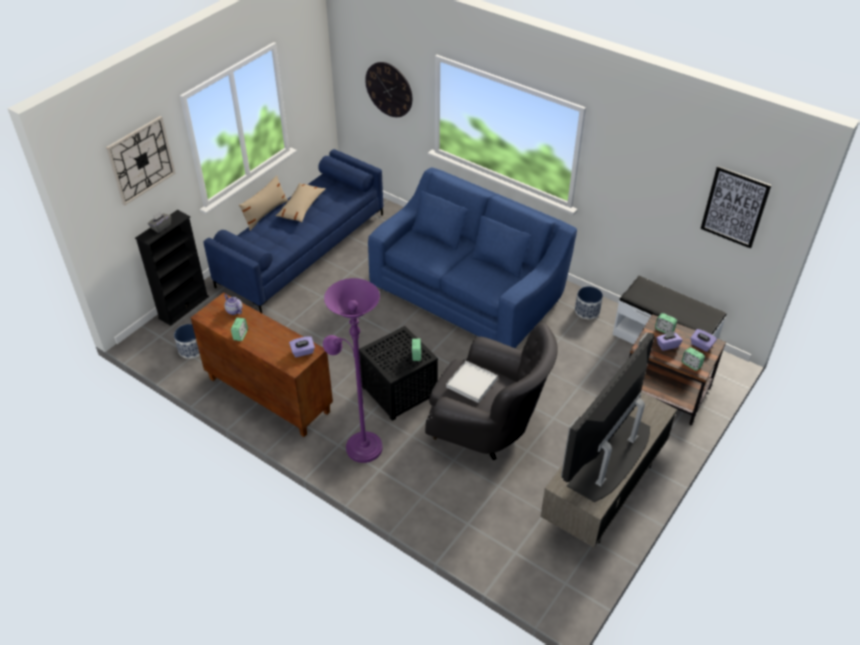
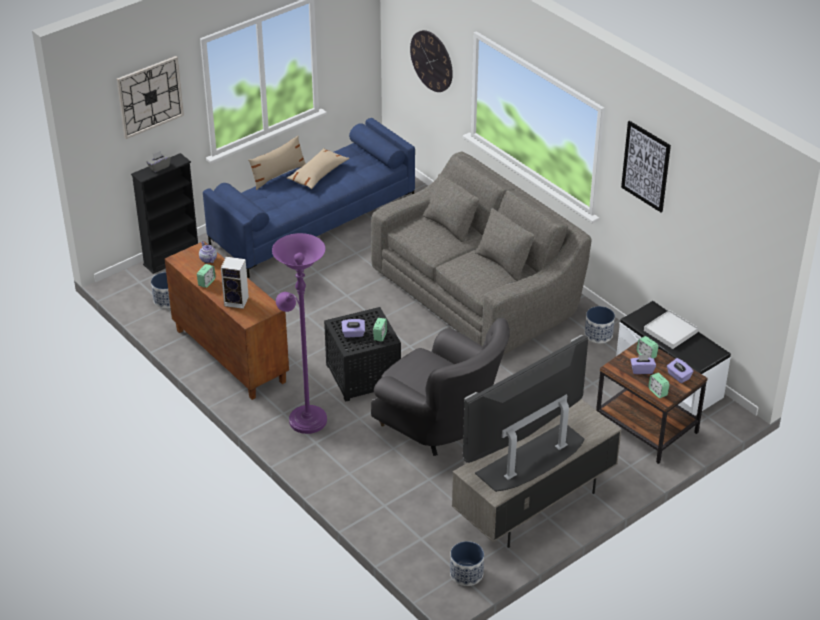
camera: 15 degrees right, 5 degrees down
purple tissue box [289,336,315,357] -> purple tissue box moved to [342,319,365,337]
blue sofa [368,167,577,348] -> grey sofa [371,151,592,355]
white tray [446,361,498,403] -> white tray moved to [644,310,698,349]
picture [701,166,771,249] -> picture moved to [621,121,671,212]
none -> speaker [221,257,249,309]
none -> planter [450,541,484,586]

